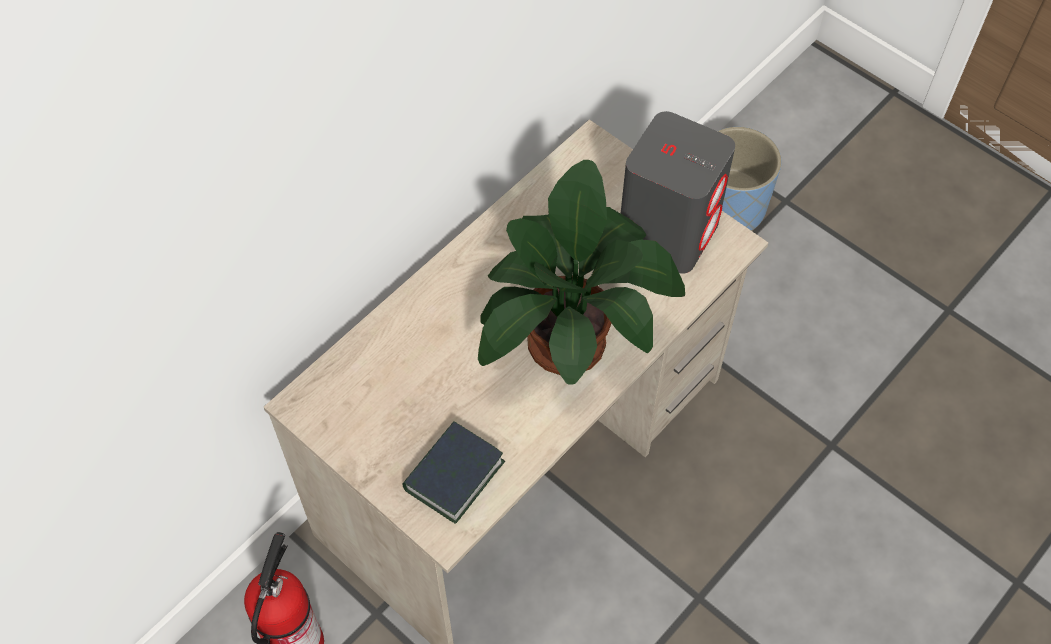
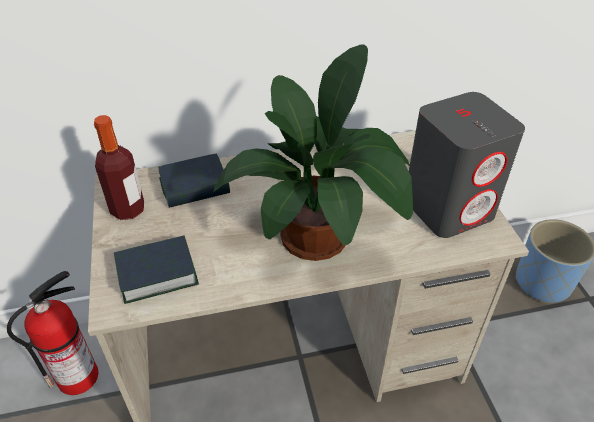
camera: 35 degrees right, 15 degrees down
none -> bottle [94,115,144,220]
none -> book [158,153,230,208]

